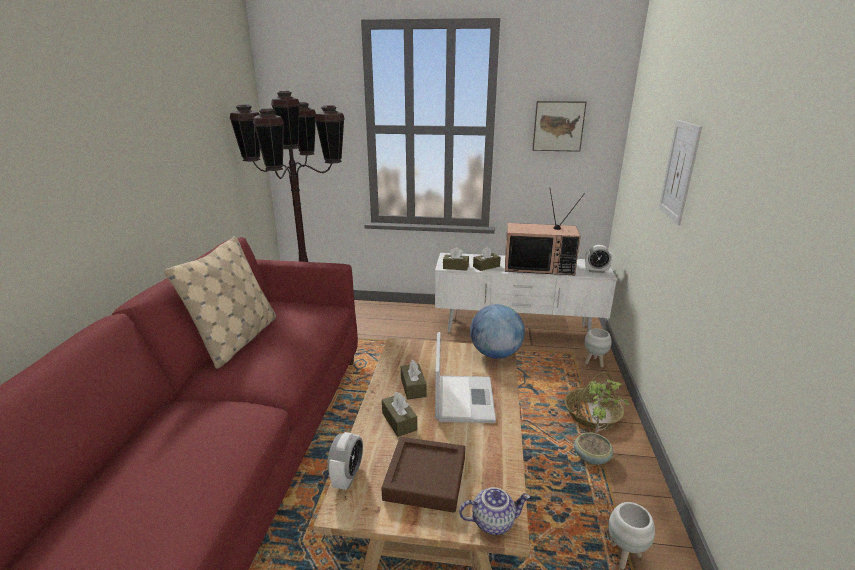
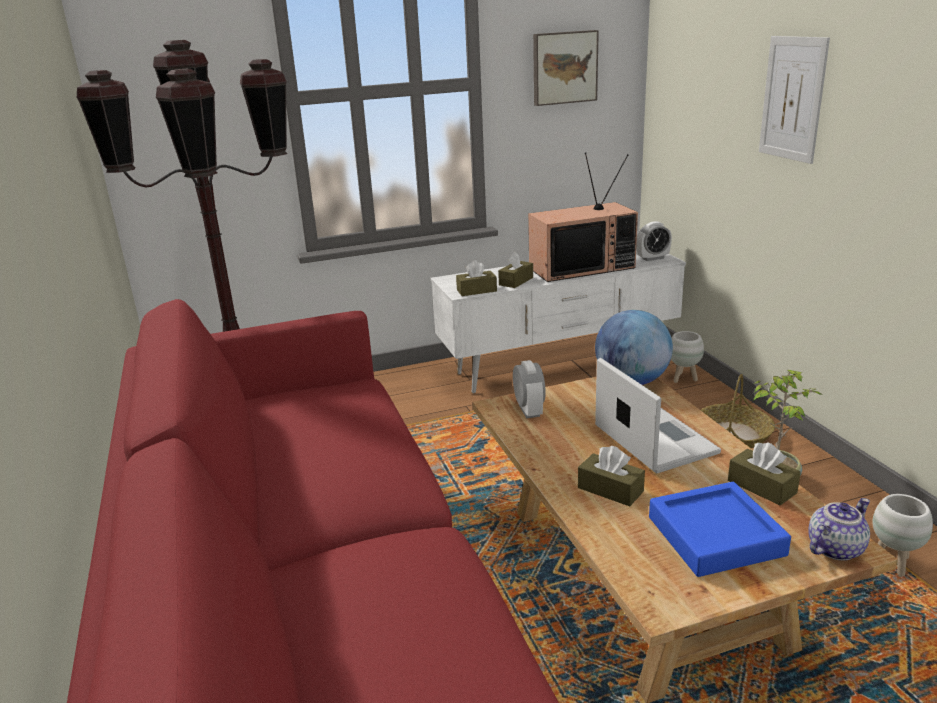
camera: 25 degrees left, 0 degrees up
beige pillow [164,236,276,369] -> none
alarm clock [327,432,363,490] -> alarm clock moved to [513,360,546,419]
brown tray [381,437,465,513] -> blue tray [649,482,791,577]
brown tissue box [401,360,427,400] -> brown tissue box moved to [728,442,801,505]

